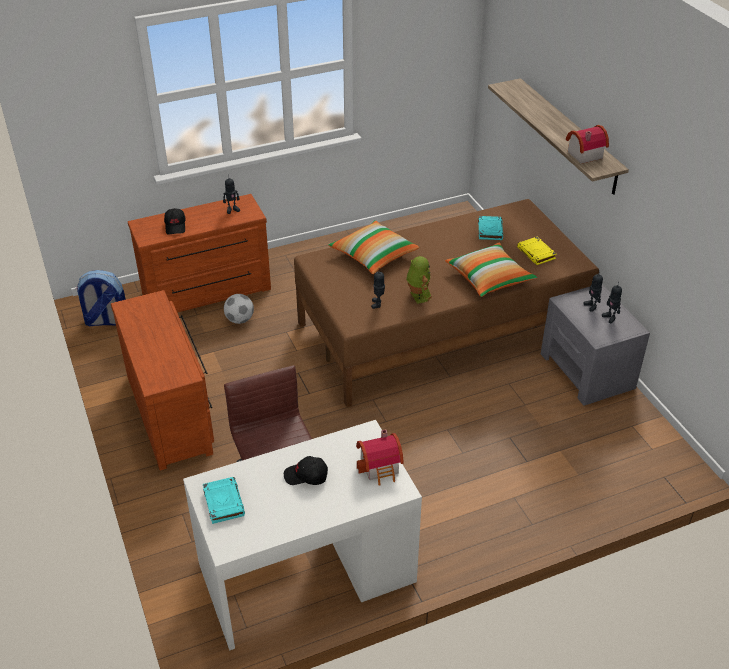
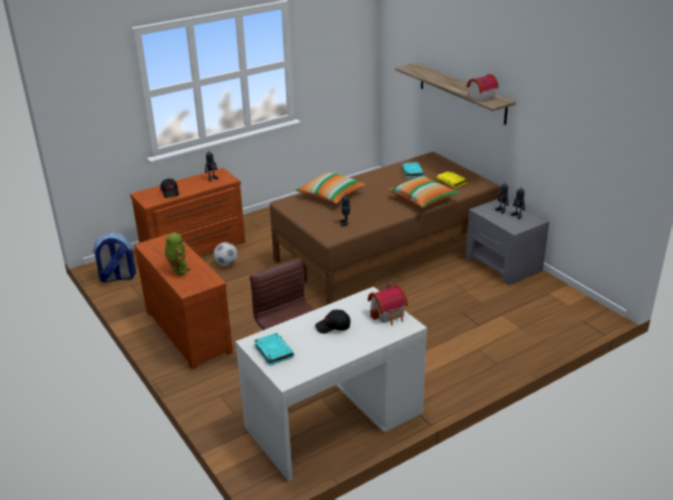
camera: 10 degrees left, 10 degrees down
toy robot [406,256,432,304] -> toy robot moved to [165,233,191,276]

